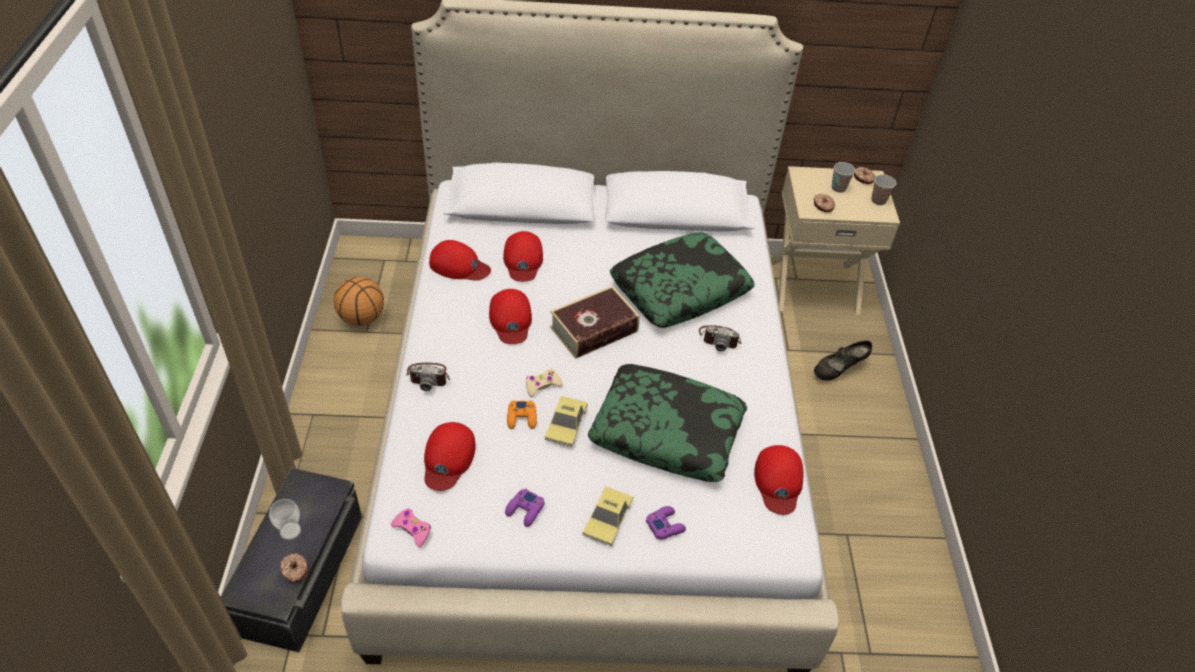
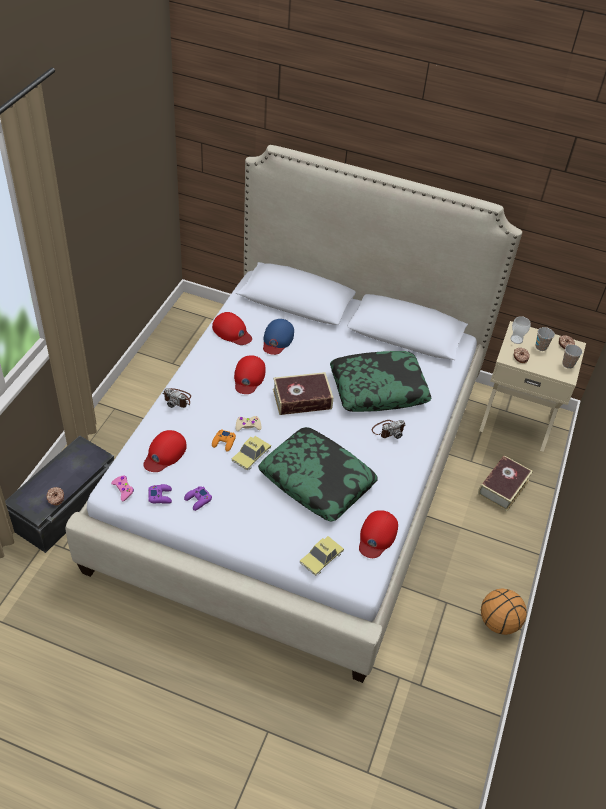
camera: 20 degrees right, 0 degrees up
cup [269,499,301,540] -> cup moved to [510,316,530,344]
basketball [334,277,384,326] -> basketball moved to [481,589,527,635]
red cap [503,231,543,282] -> blue cap [263,319,294,355]
toy car [583,486,633,546] -> toy car moved to [300,536,344,576]
purple game controller [646,506,686,540] -> purple game controller moved to [148,484,172,504]
camera [699,325,741,352] -> camera turned 60 degrees counterclockwise [372,420,406,439]
black shoe [814,340,872,381] -> book [478,455,533,511]

